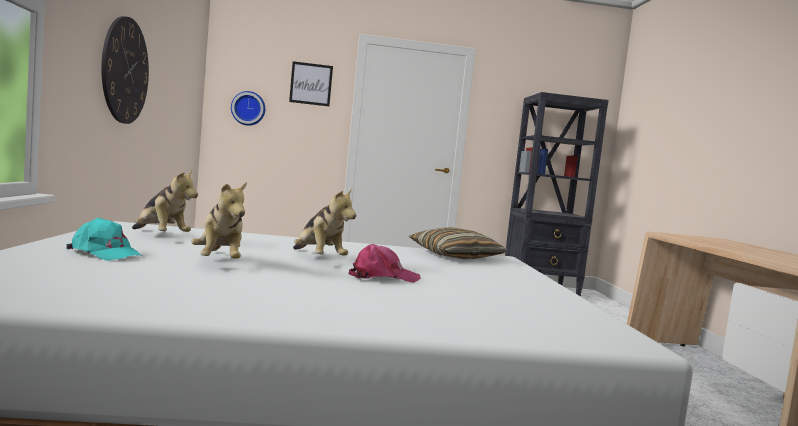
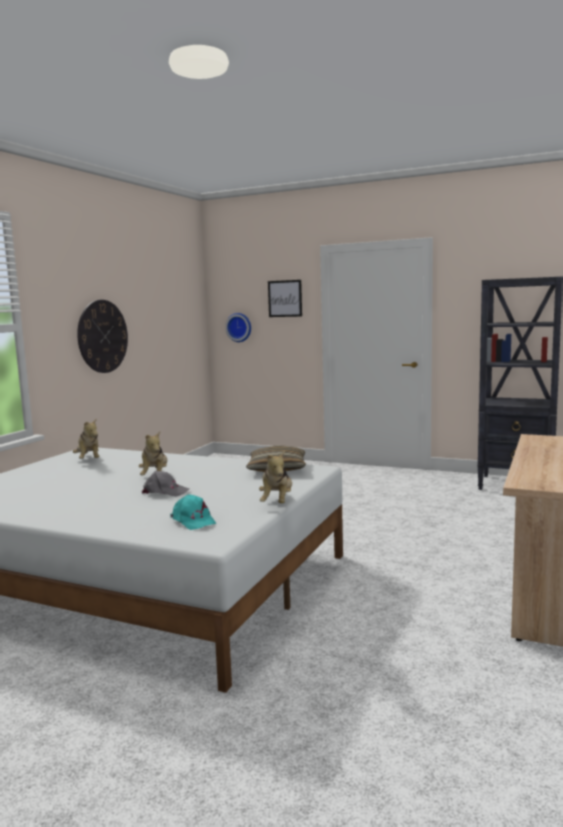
camera: 30 degrees right, 5 degrees up
turquoise cap [66,218,142,261] -> turquoise cap moved to [170,494,216,530]
plush toy [191,182,247,259] -> plush toy moved to [259,451,292,503]
pink cap [349,244,421,283] -> grey cap [142,471,189,497]

